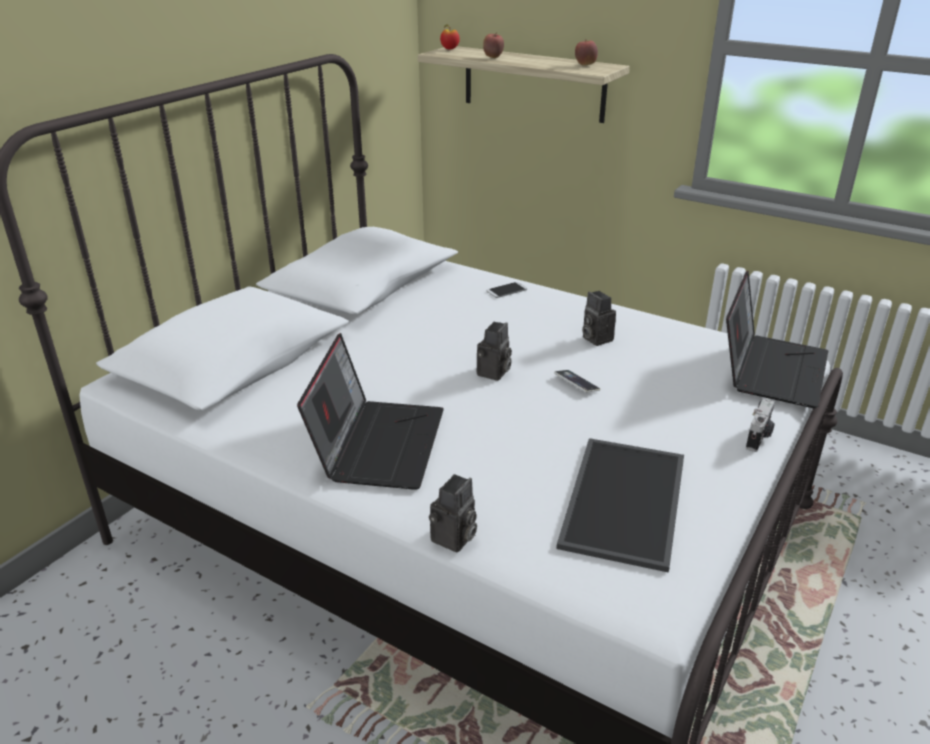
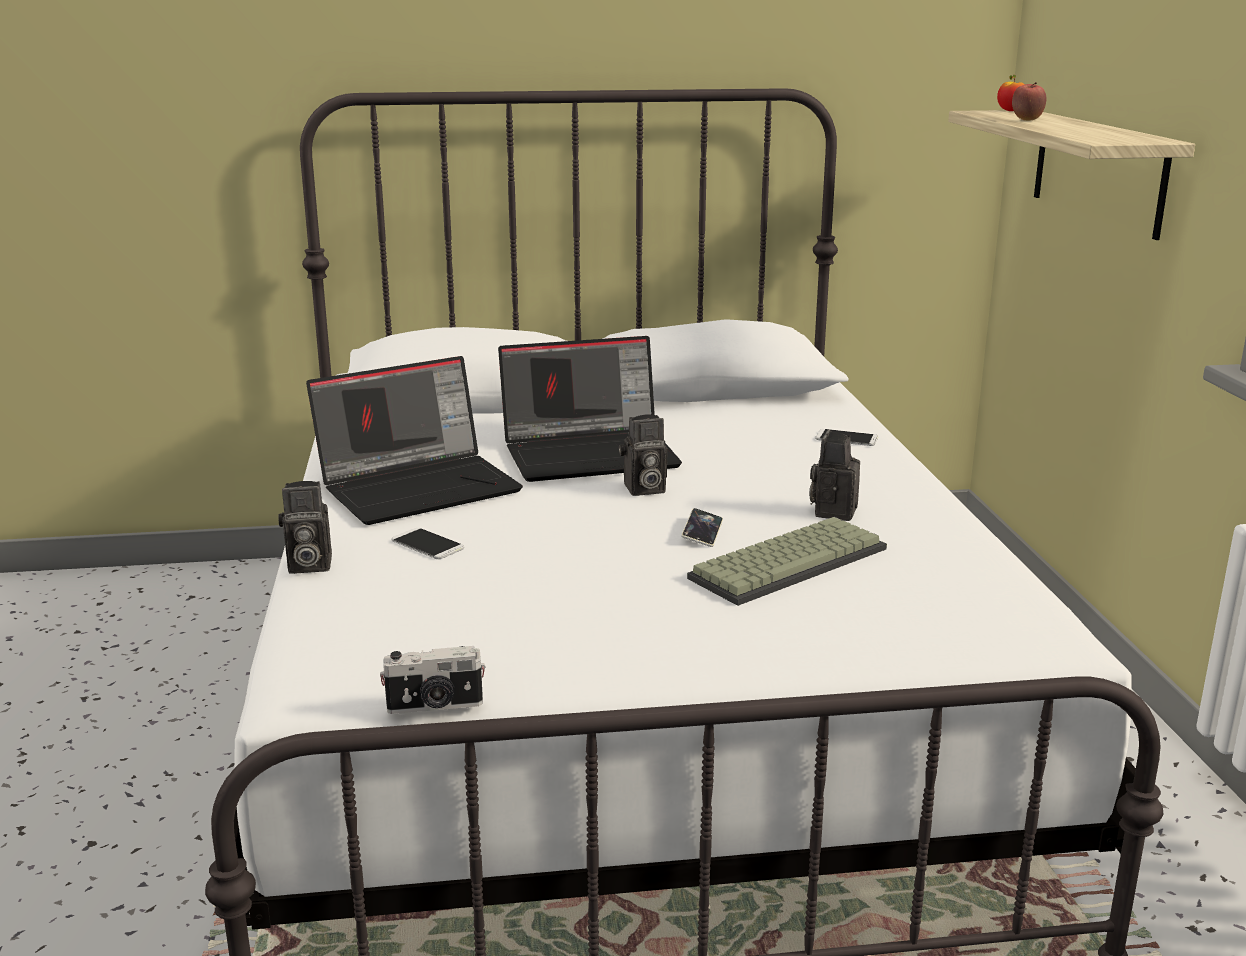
camera: 50 degrees right, 10 degrees down
tray [556,438,684,573] -> none
apple [575,39,598,66] -> none
laptop [726,271,828,408] -> laptop moved to [498,336,682,482]
camera [746,398,775,452] -> camera moved to [380,646,485,714]
none -> phone [391,528,464,559]
none -> keyboard [687,517,887,606]

